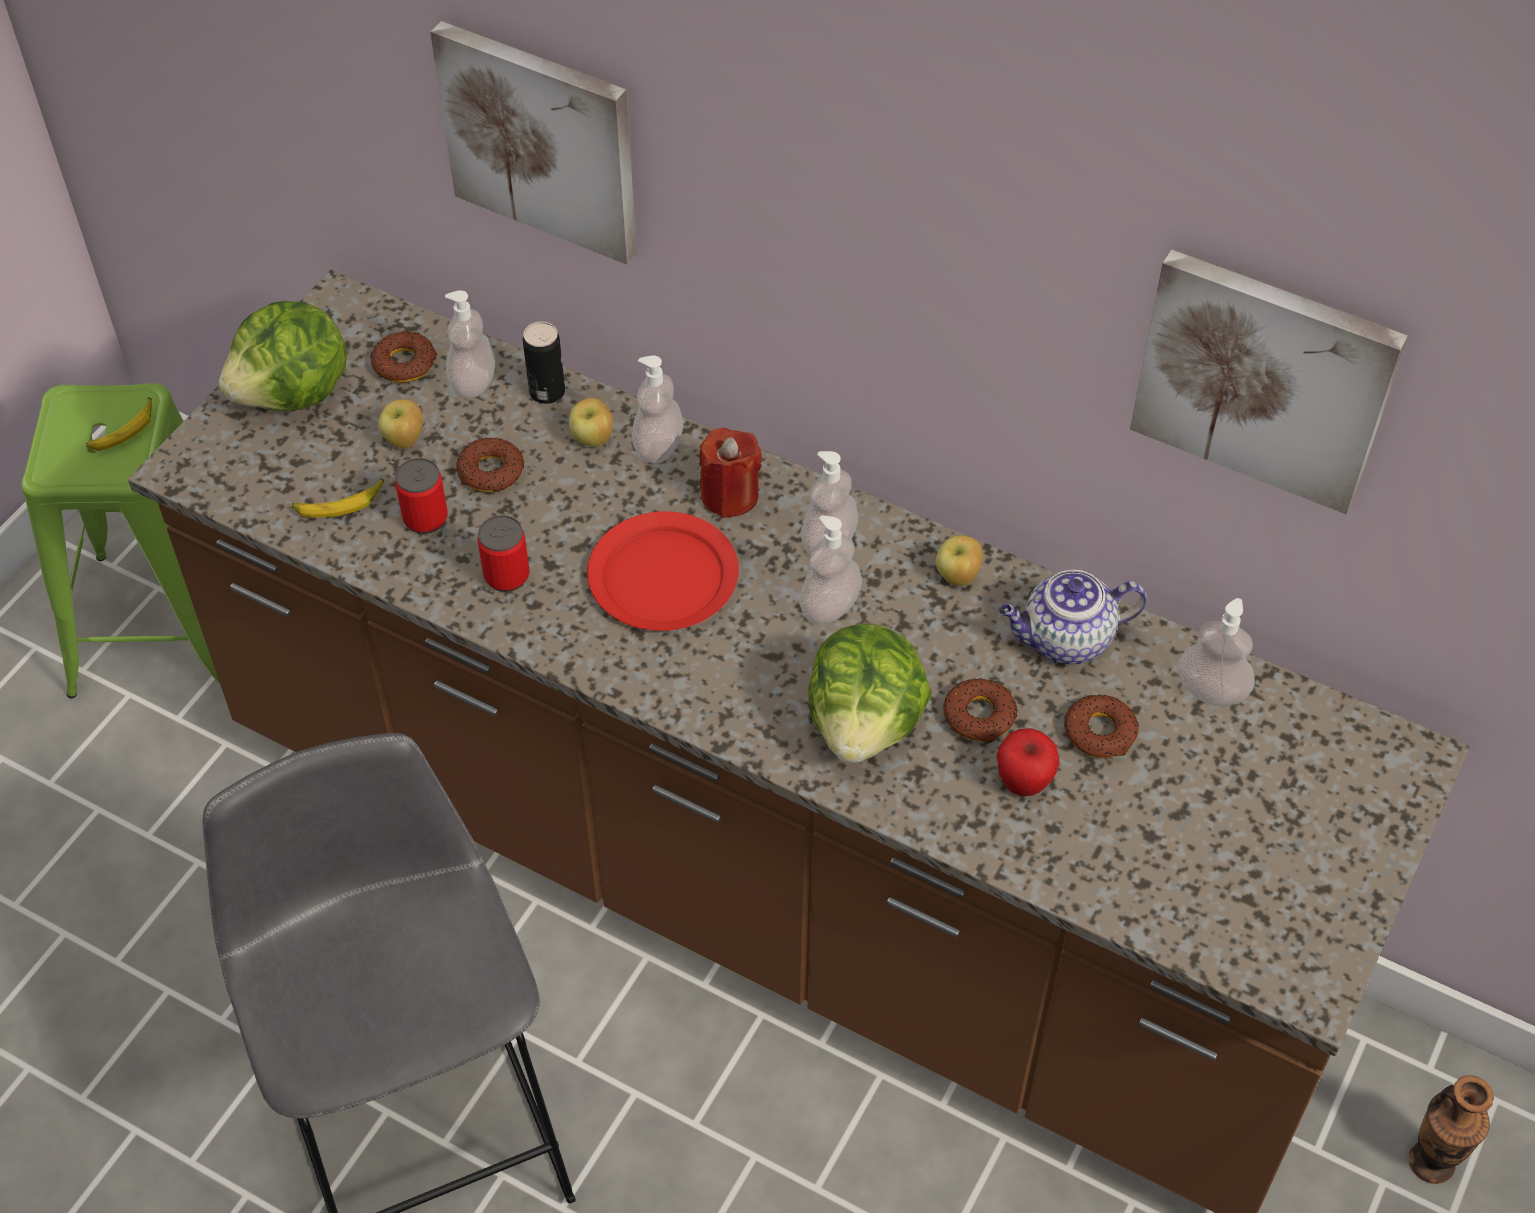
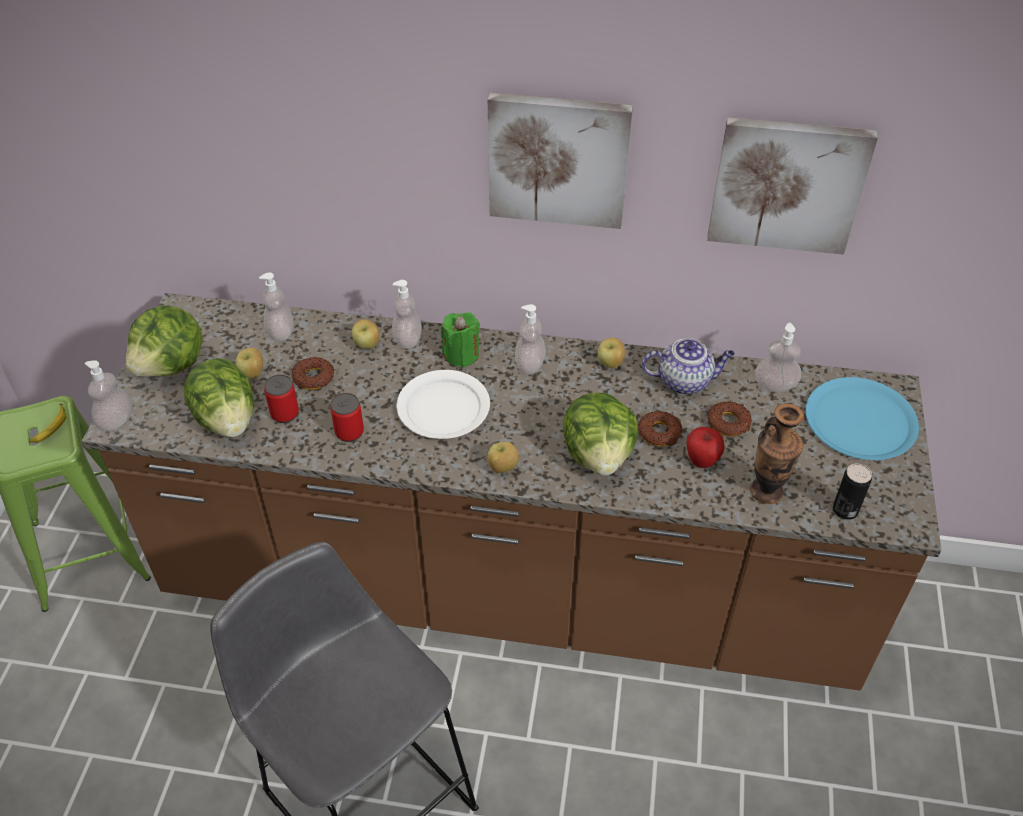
camera: 20 degrees left, 5 degrees down
banana [292,478,384,518] -> lettuce [184,358,254,437]
donut [370,331,437,383] -> none
picture [430,21,637,265] -> picture moved to [488,93,633,229]
can [523,321,565,404] -> can moved to [833,463,872,520]
red plate [587,511,739,631] -> white plate [397,370,490,439]
red candle [699,428,762,518] -> green candle [441,312,480,367]
soap dispenser [799,516,862,624] -> soap dispenser moved to [84,360,131,431]
teapot [999,570,1147,664] -> teapot turned 150 degrees counterclockwise [642,338,735,394]
vase [1409,1075,1494,1184] -> vase moved to [750,403,804,504]
none -> apple [487,442,519,473]
none -> blue plate [805,377,919,460]

